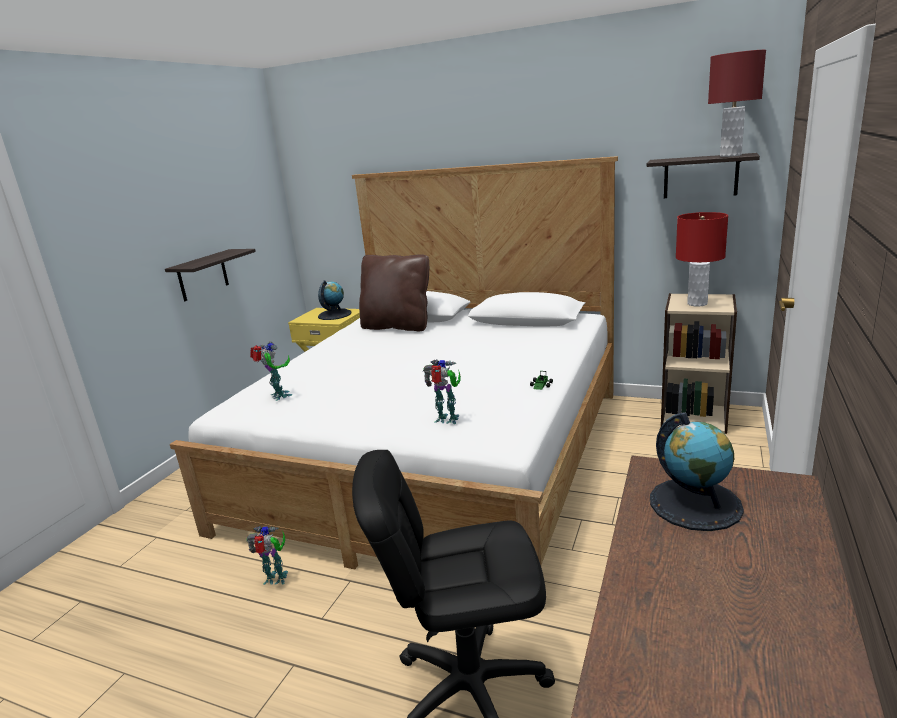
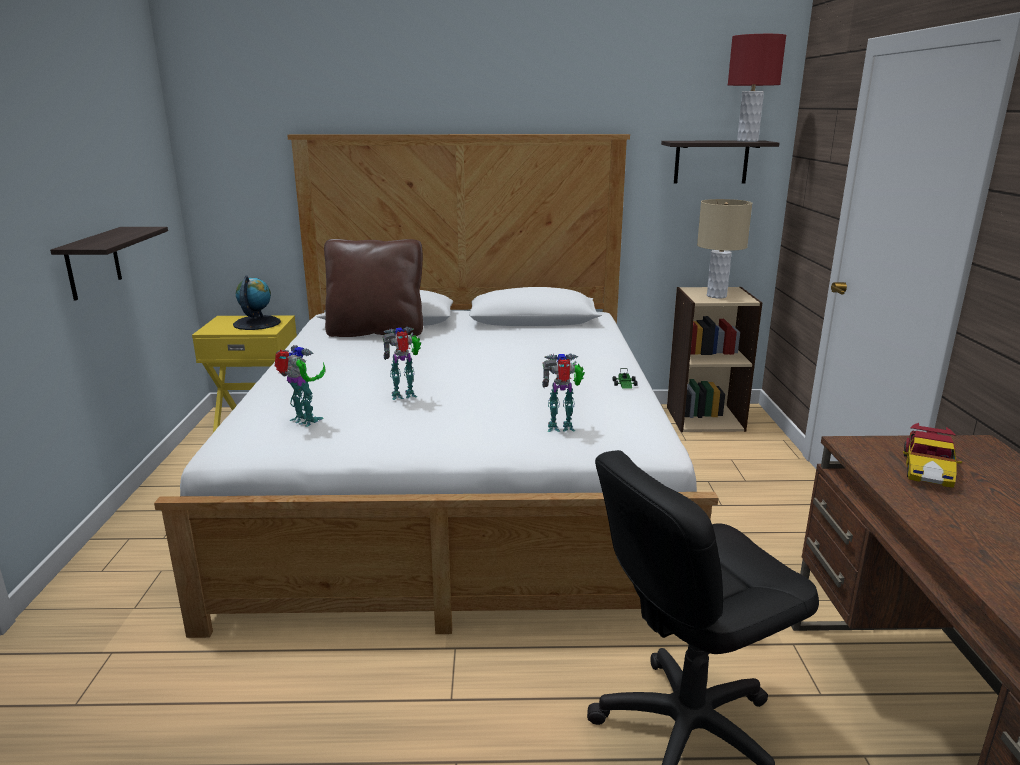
camera: 25 degrees left, 0 degrees up
toy robot [246,526,288,585] -> toy robot moved to [382,326,421,400]
globe [650,413,744,531] -> toy car [903,423,962,488]
red table lamp [676,212,728,307] -> beige table lamp [697,199,752,298]

